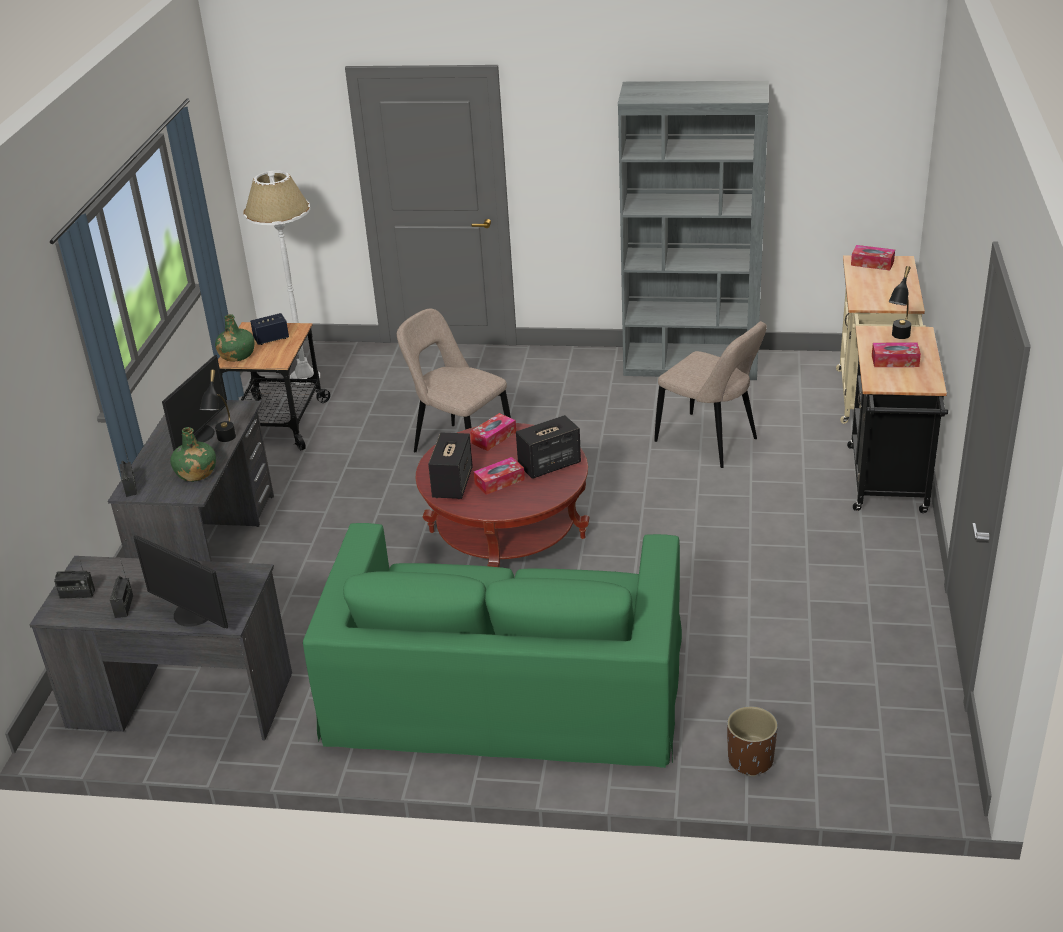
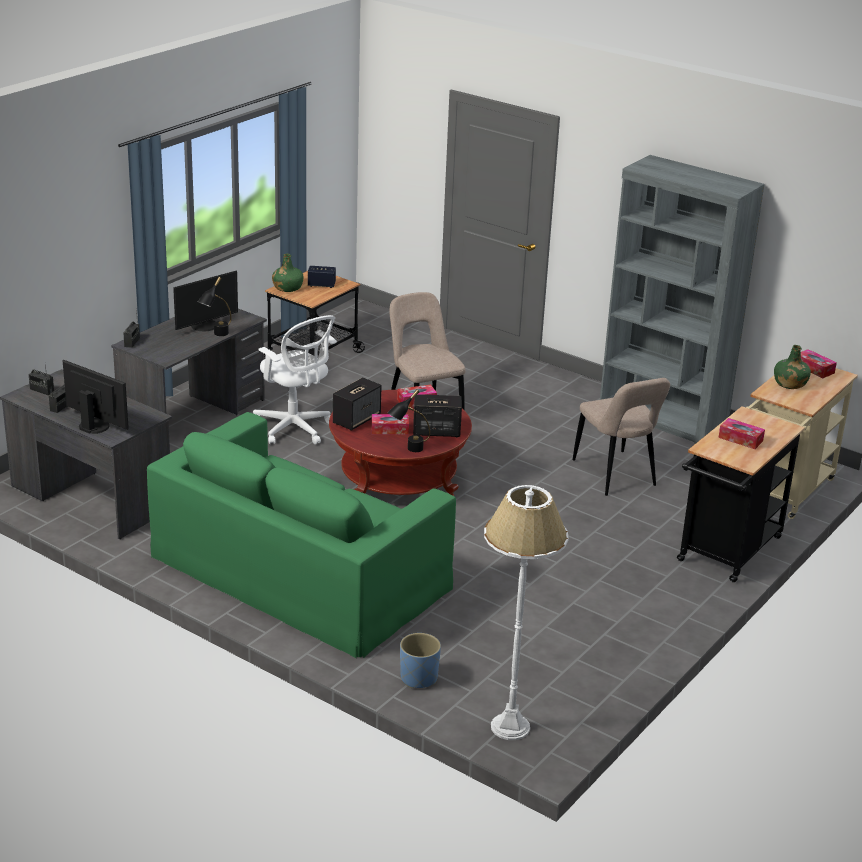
camera: 25 degrees right, 5 degrees down
monitor [134,535,228,628] -> monitor turned 150 degrees clockwise [63,360,129,434]
green bottle [170,427,216,482] -> green bottle moved to [774,345,811,389]
white floor lamp [244,171,320,386] -> white floor lamp moved to [484,485,569,740]
brown planter [727,706,778,776] -> blue planter [400,633,441,688]
black table lamp [889,266,911,339] -> black table lamp moved to [387,389,430,452]
none -> white office chair [253,315,337,445]

